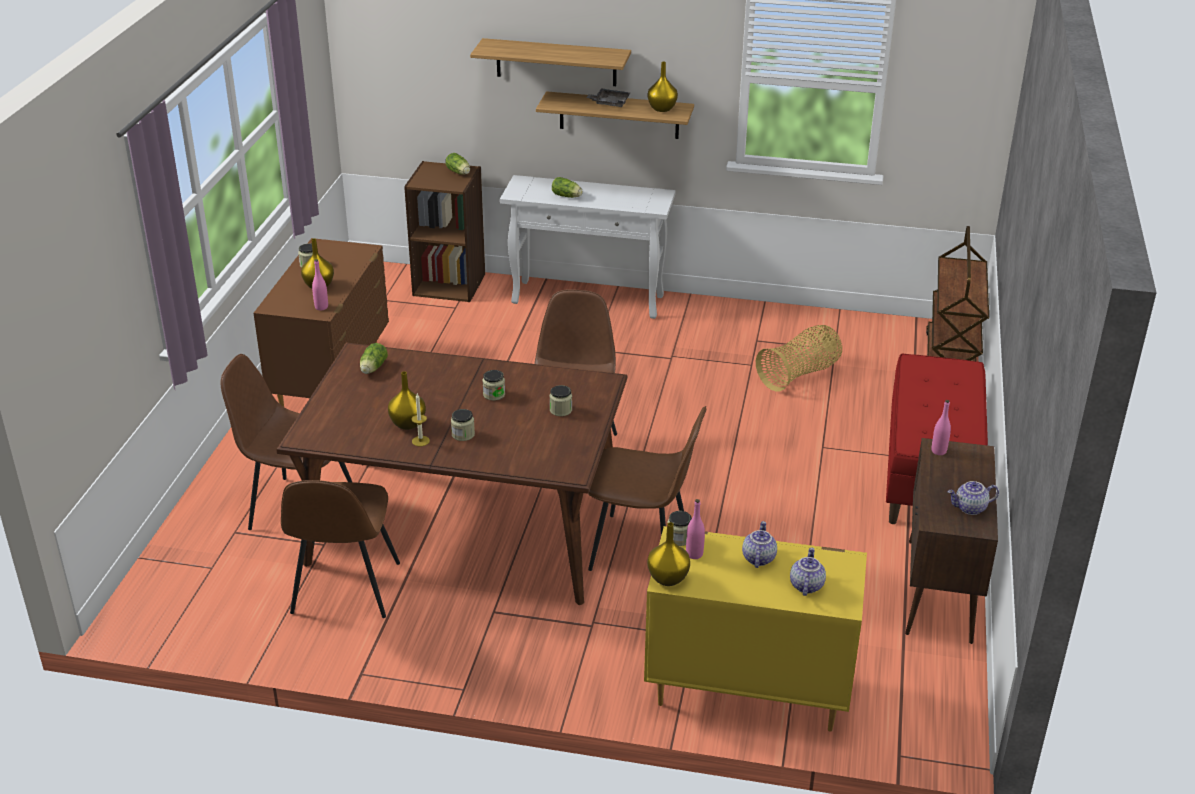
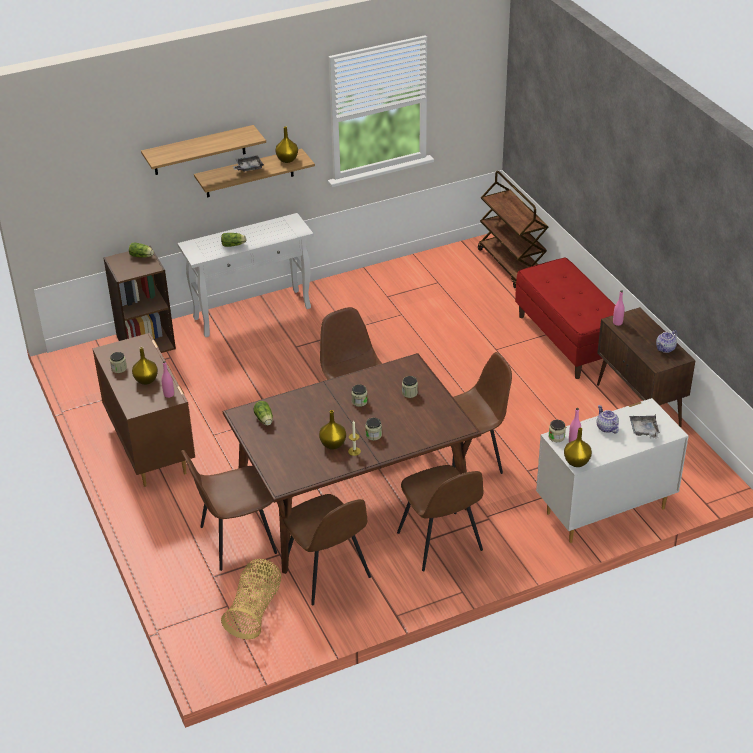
camera: 35 degrees left, 5 degrees up
yellow dresser [644,526,867,731] -> white dresser [536,398,689,543]
basket [756,325,842,392] -> basket moved to [221,559,281,640]
teapot [790,548,826,596] -> grey tray [629,414,660,439]
none -> brown chair [397,465,483,571]

